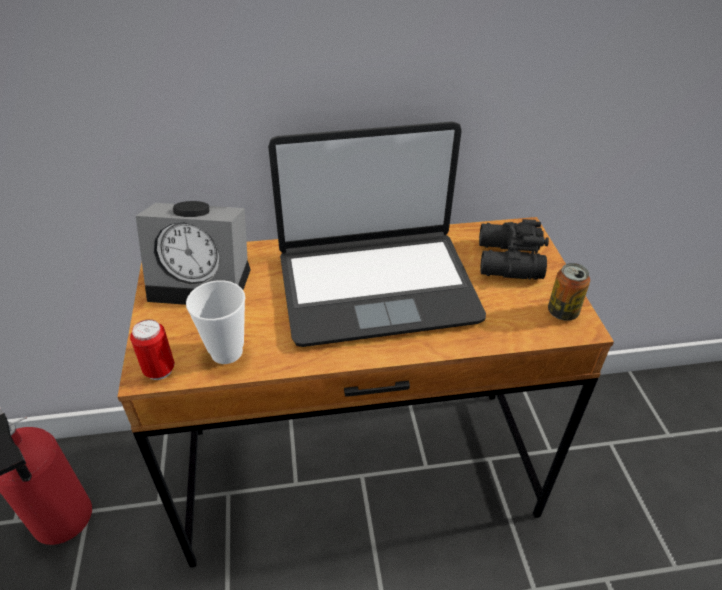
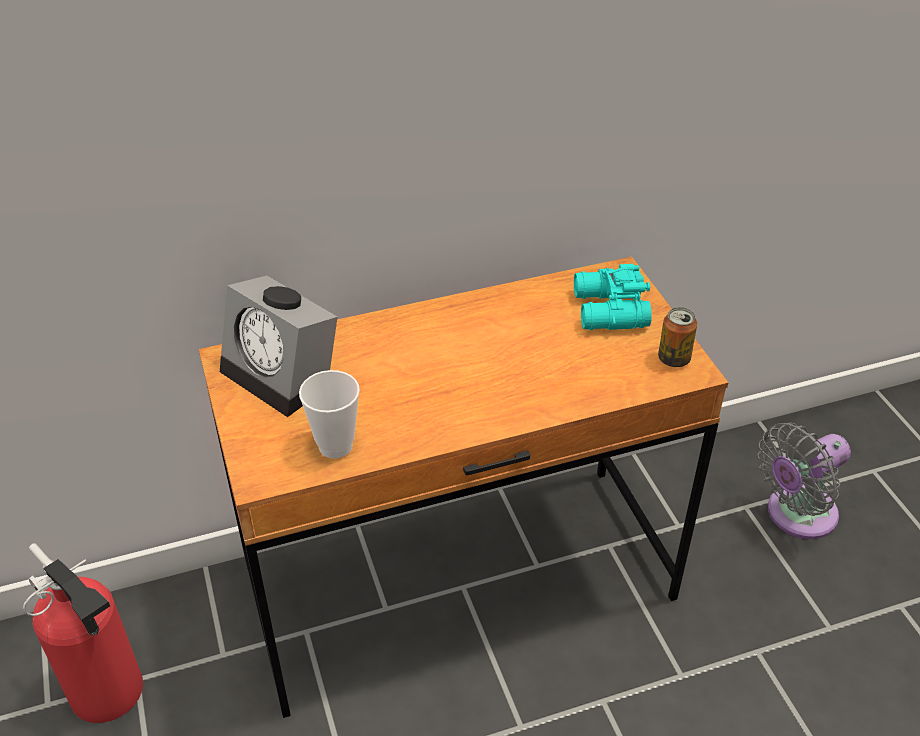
camera: 10 degrees left, 0 degrees up
can [130,319,175,380] -> none
alarm clock [136,201,251,305] -> alarm clock turned 45 degrees clockwise [220,276,337,417]
laptop [268,121,486,347] -> none
black binoculars [479,219,549,280] -> turquoise binoculars [574,264,652,330]
none -> grey fan [757,422,851,539]

